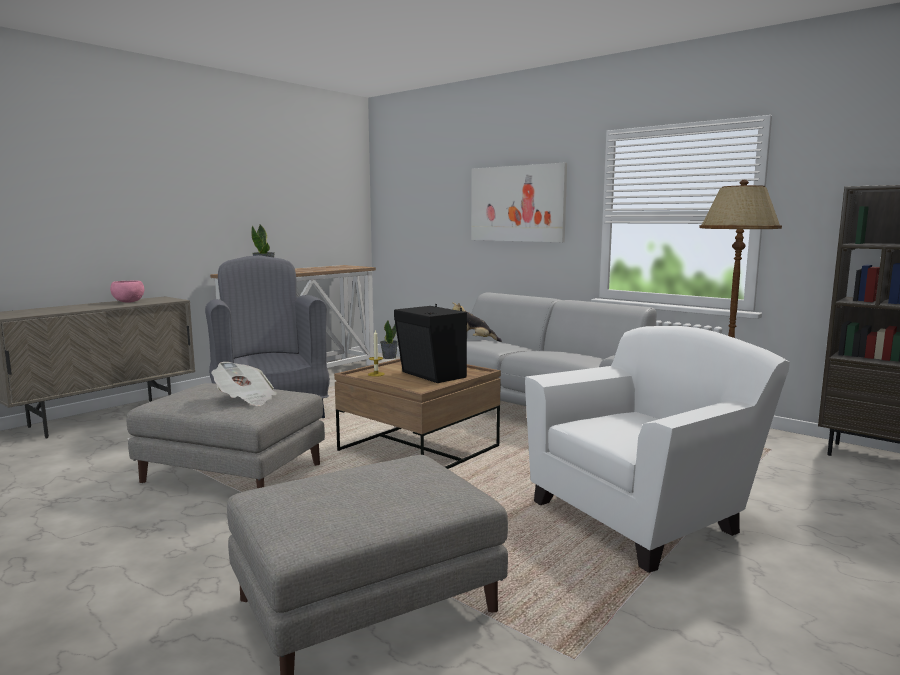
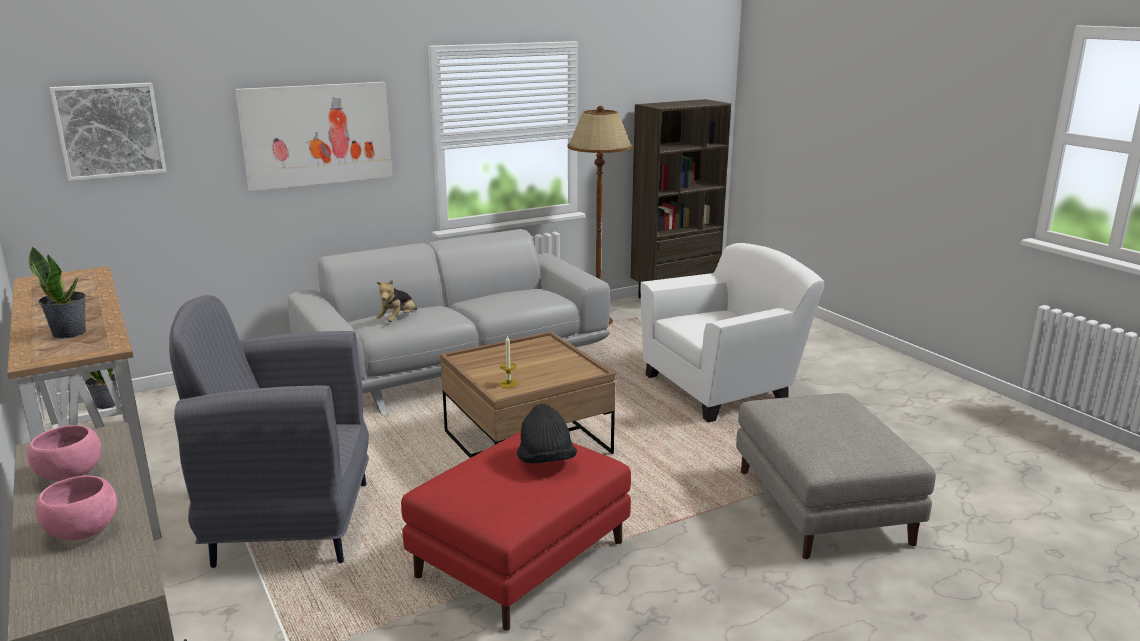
camera: 70 degrees left, 10 degrees up
grey ottoman [126,383,325,488] -> red ottoman [401,431,631,631]
newspaper [211,362,277,406] -> black hat [517,404,577,464]
black speaker [394,304,467,383] -> none
white armchair [525,326,790,573] -> white armchair turned 75 degrees clockwise [641,243,824,422]
none -> pink bowl [35,476,117,540]
none -> picture [50,83,167,181]

